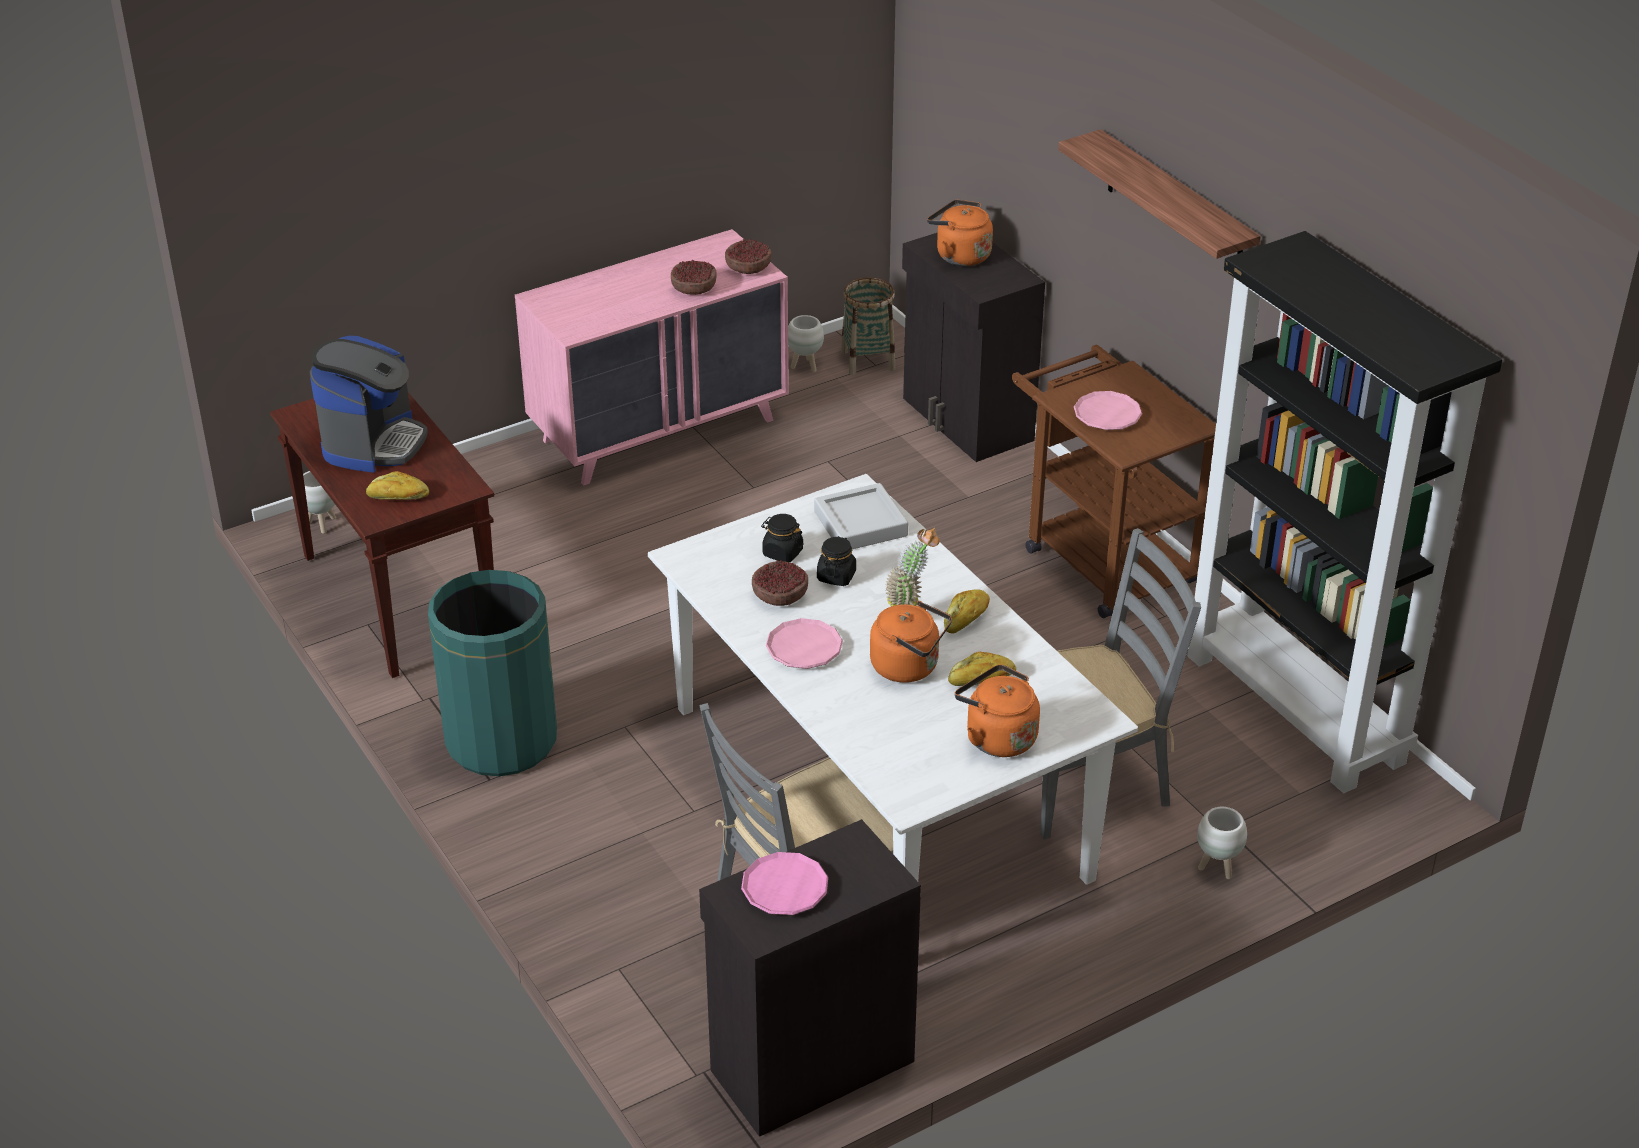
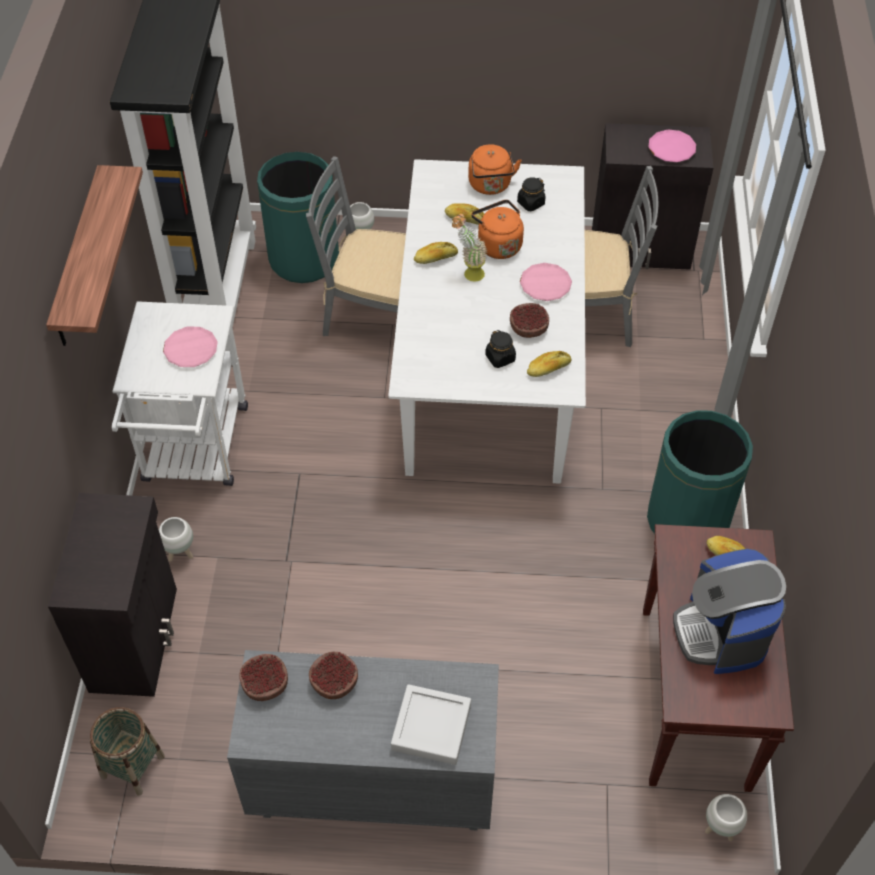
camera: 145 degrees left, 15 degrees up
coffee machine [309,336,428,473] -> coffee machine turned 60 degrees counterclockwise [673,549,786,674]
pink dresser [515,229,789,486] -> grey dresser [227,650,499,831]
white planter [788,315,824,372] -> white planter moved to [159,517,193,562]
grey tray [814,483,908,549] -> grey tray moved to [391,684,471,765]
black jar [817,536,856,586] -> black jar moved to [517,177,545,211]
orange kettle [927,199,993,266] -> none
brown cart [1012,345,1216,618] -> white cart [112,301,248,486]
none -> green trash can [257,152,339,283]
none -> bread [527,351,572,377]

